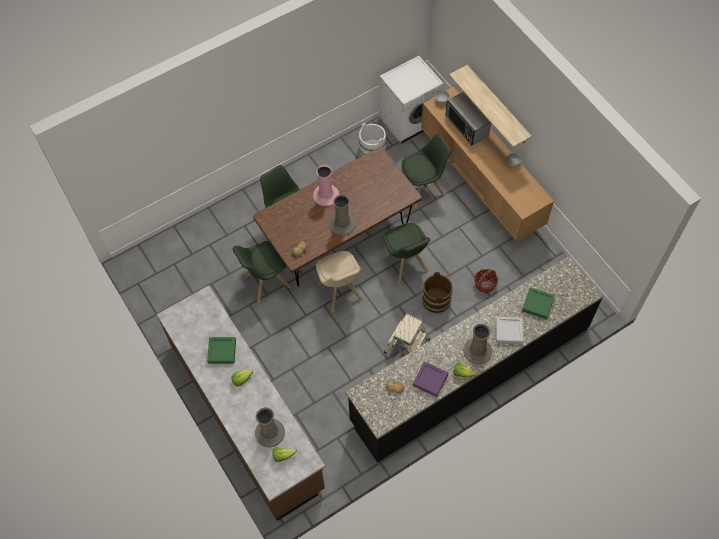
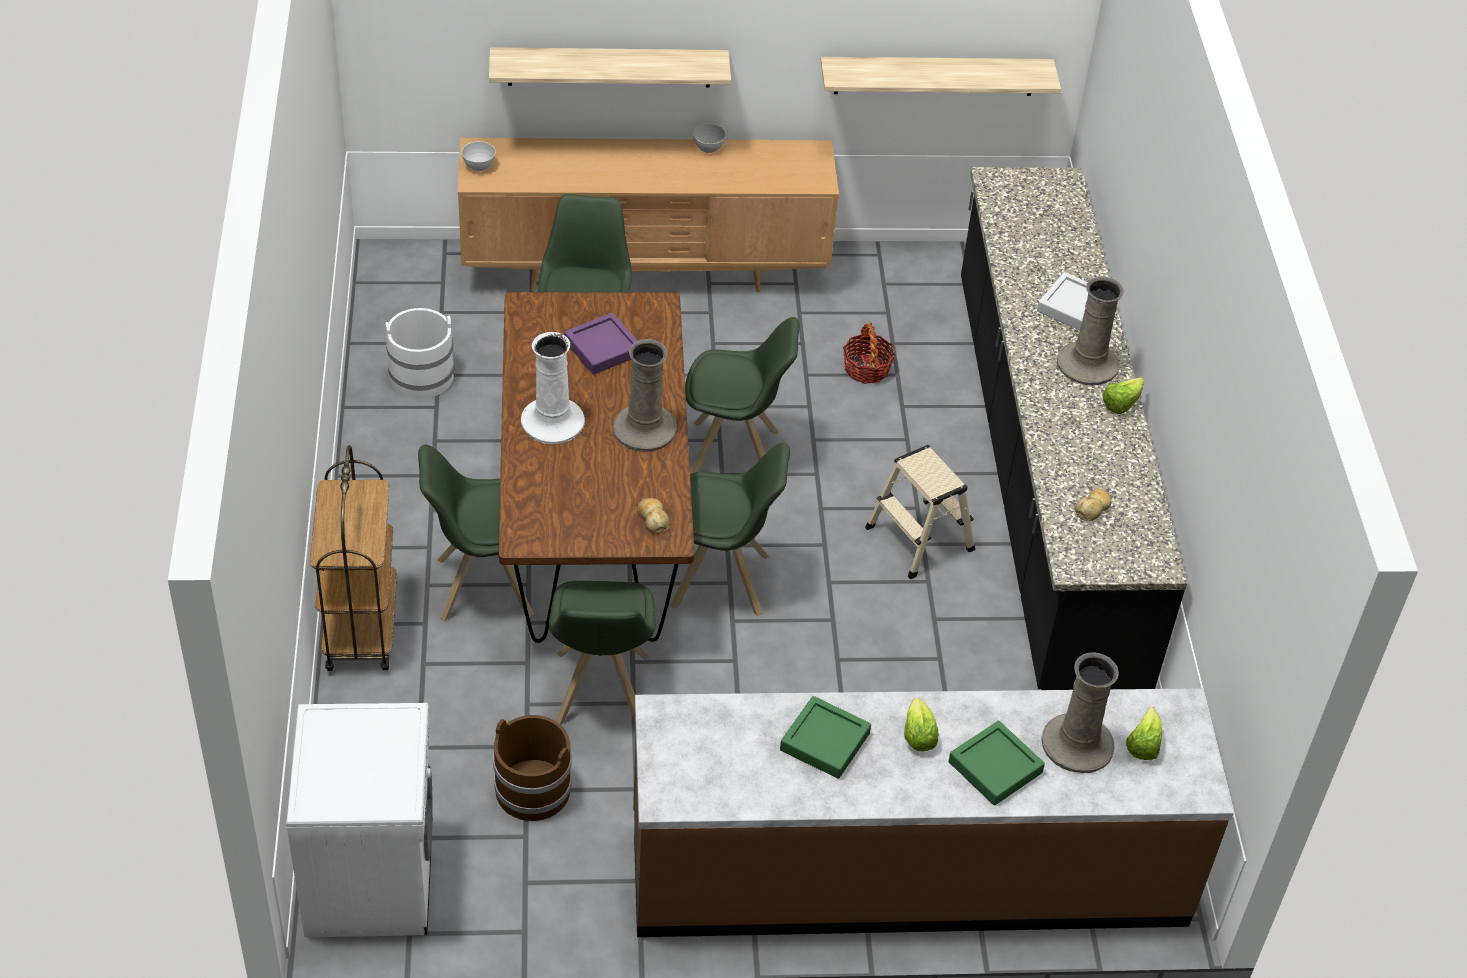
camera: 65 degrees left, 15 degrees down
pink vase [313,165,339,207] -> white vase [521,332,585,444]
beige chair [316,251,363,312] -> green chair [670,442,790,616]
white washing machine [379,56,444,144] -> white washing machine moved to [286,703,433,937]
purple tray [413,362,448,397] -> purple tray moved to [564,313,638,375]
brown bucket [422,272,452,313] -> brown bucket moved to [493,715,572,821]
microwave [445,92,491,146] -> none
green tray [522,287,555,319] -> green tray moved to [948,720,1045,806]
none -> brown cart [310,445,397,671]
none -> shelf [820,57,1061,96]

